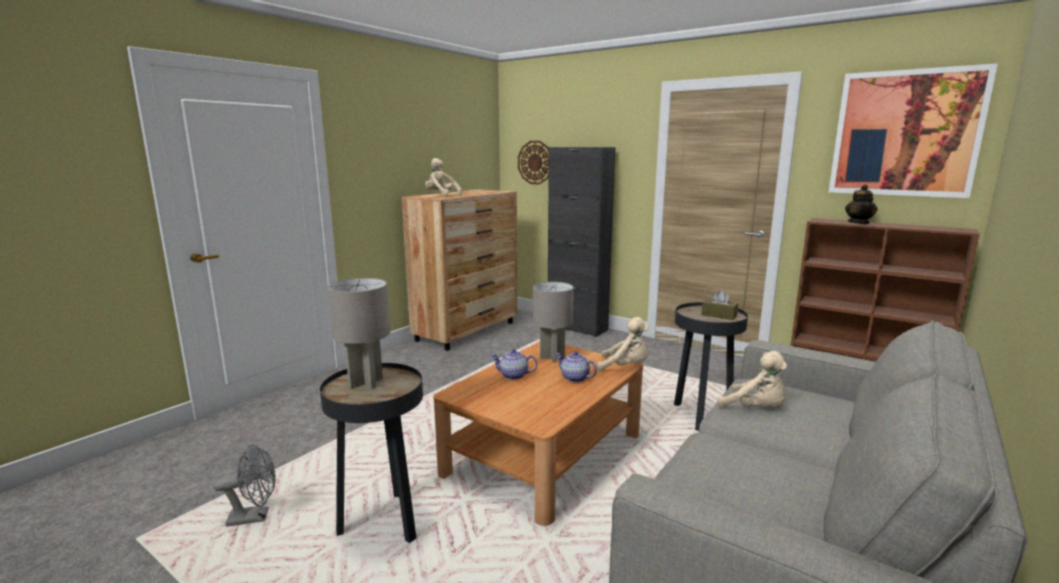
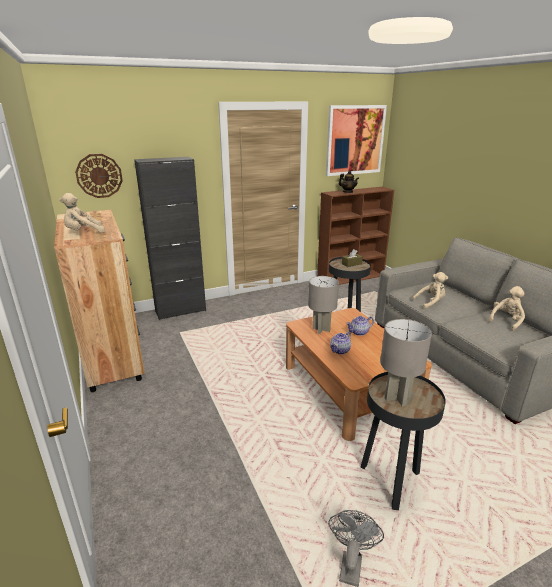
camera: 60 degrees left, 10 degrees up
beige plush toy [597,317,649,372] -> beige plush toy moved to [488,286,525,331]

